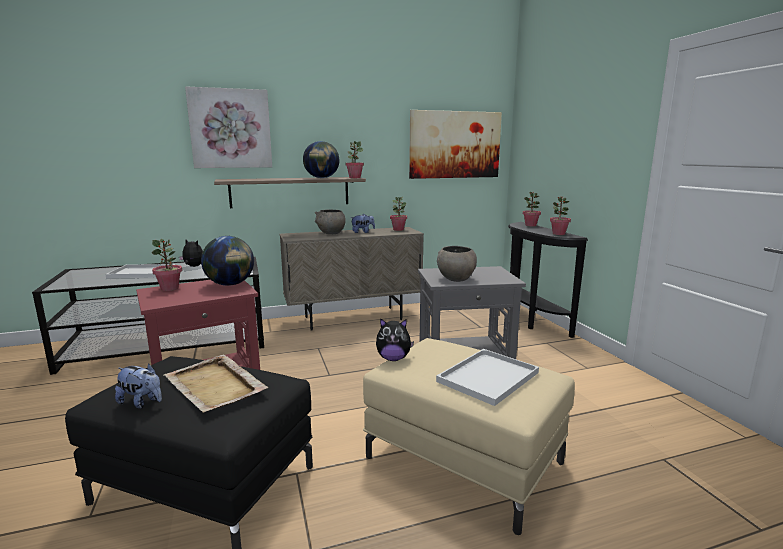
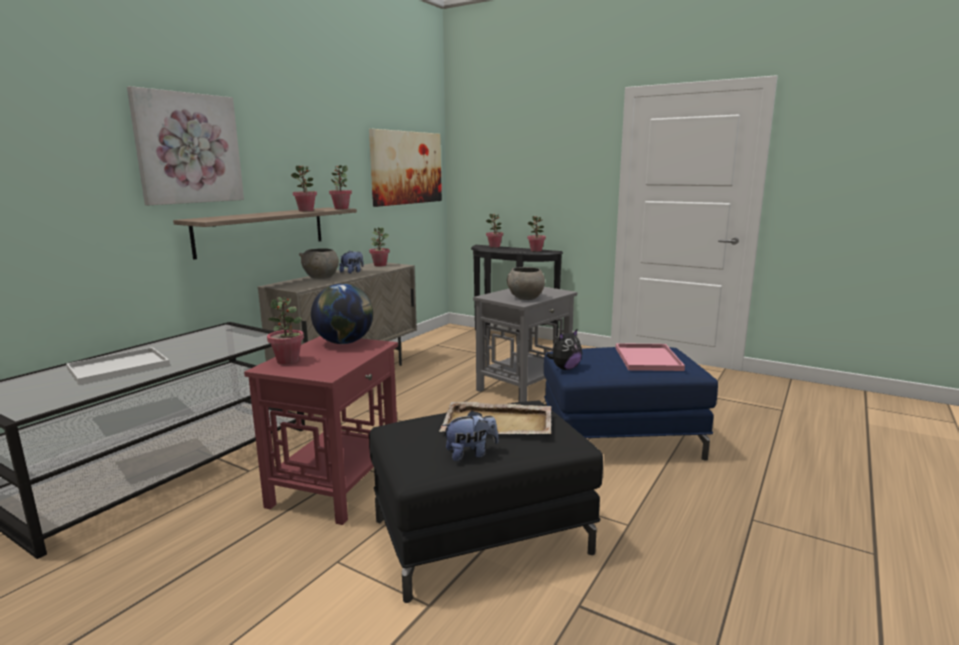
camera: 40 degrees left, 0 degrees up
plush toy [179,240,203,267] -> none
globe [303,141,339,178] -> potted plant [291,165,317,211]
beige ottoman [363,338,575,535] -> blue ottoman [544,347,718,461]
white tray [436,349,539,406] -> pink tray [616,343,685,371]

